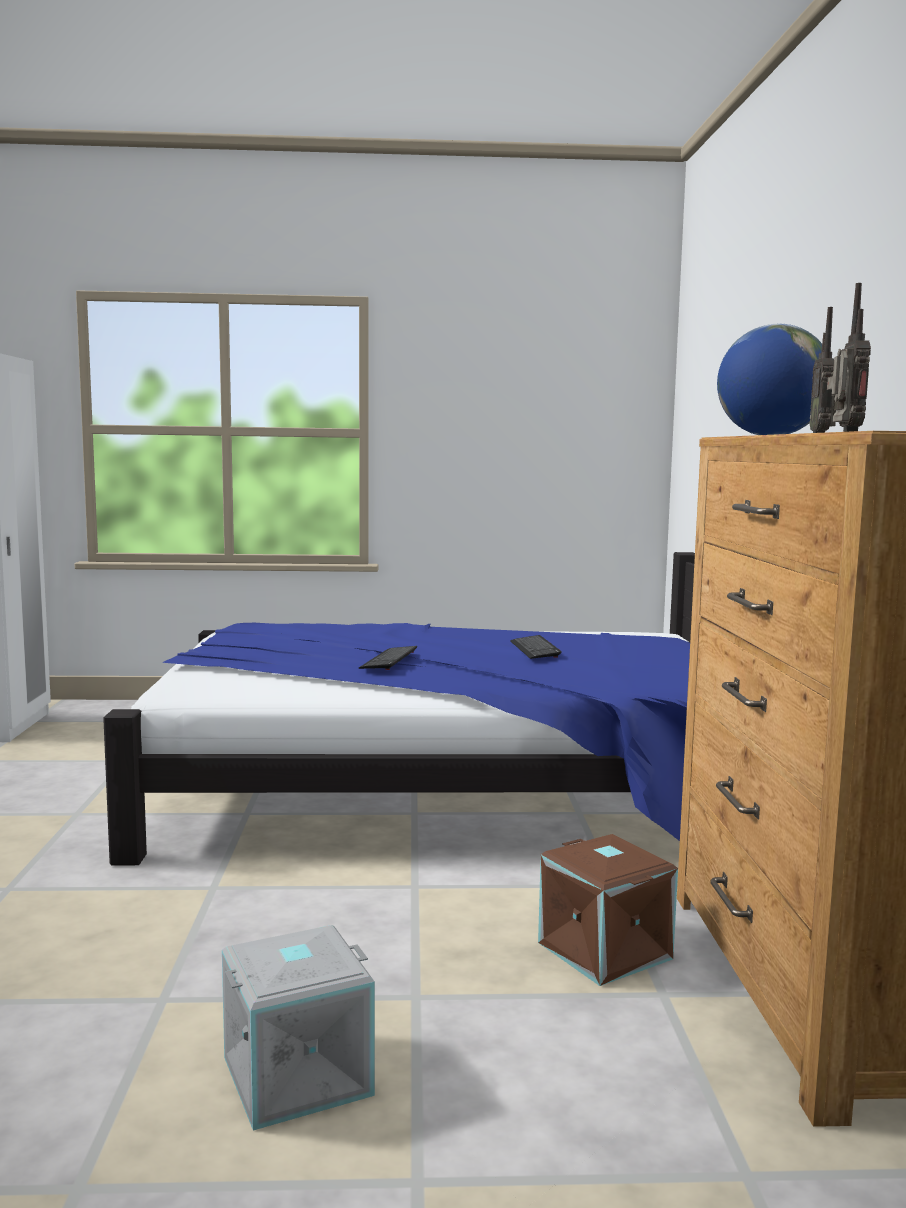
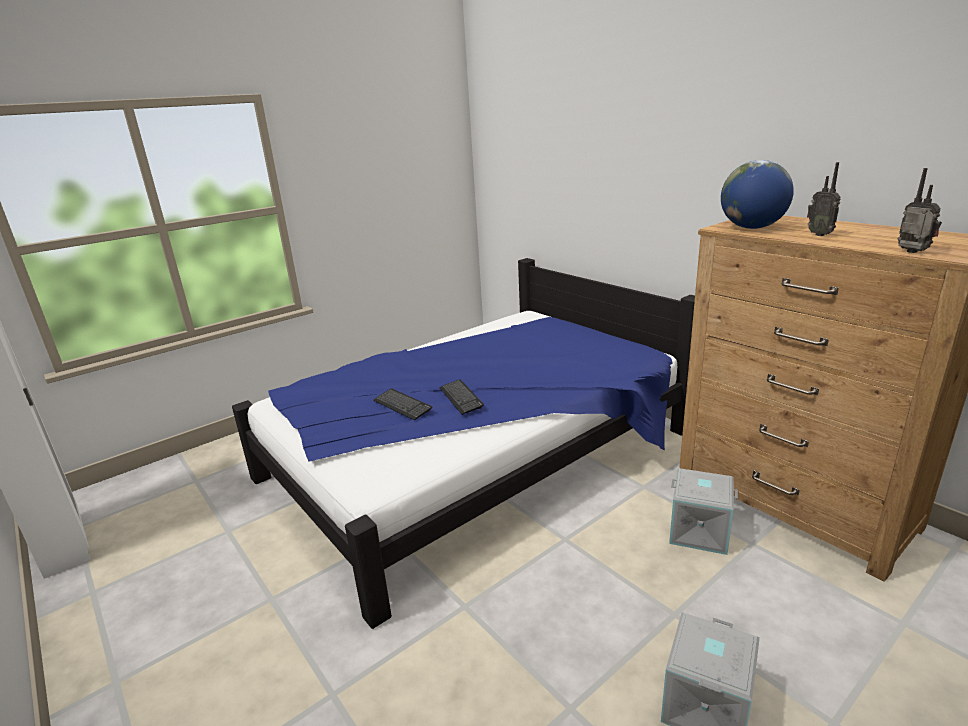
camera: 35 degrees left, 15 degrees up
keyboard [510,635,562,659] -> keyboard moved to [373,388,432,420]
brown storage box [538,834,678,986] -> grey storage box [669,468,738,555]

